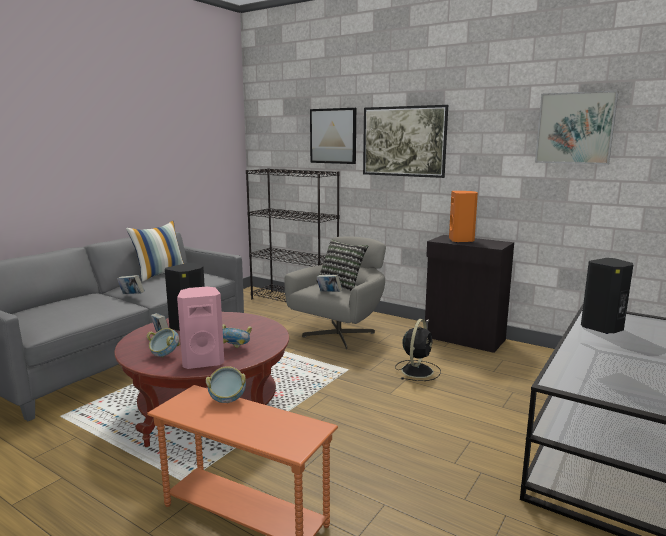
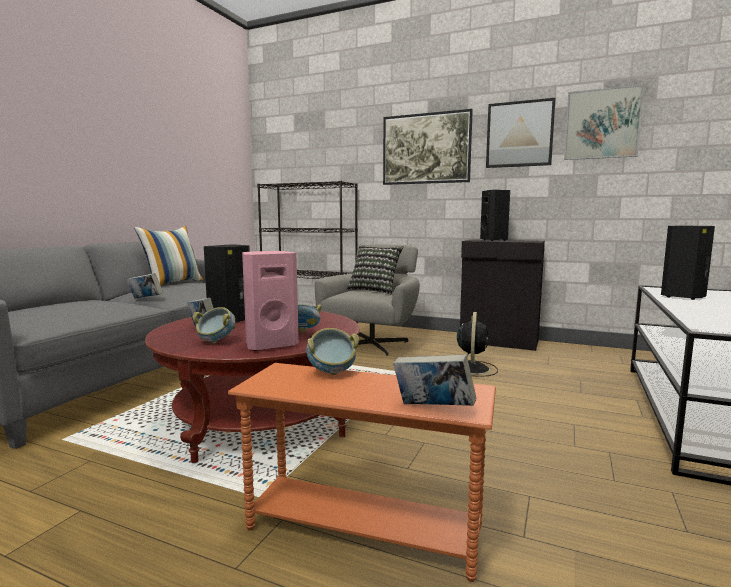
camera: 10 degrees left, 5 degrees down
picture [310,108,356,164] -> picture moved to [486,98,556,168]
book [317,275,342,292] -> book moved to [393,354,476,406]
orange speaker [449,191,478,243] -> black speaker [480,190,510,241]

